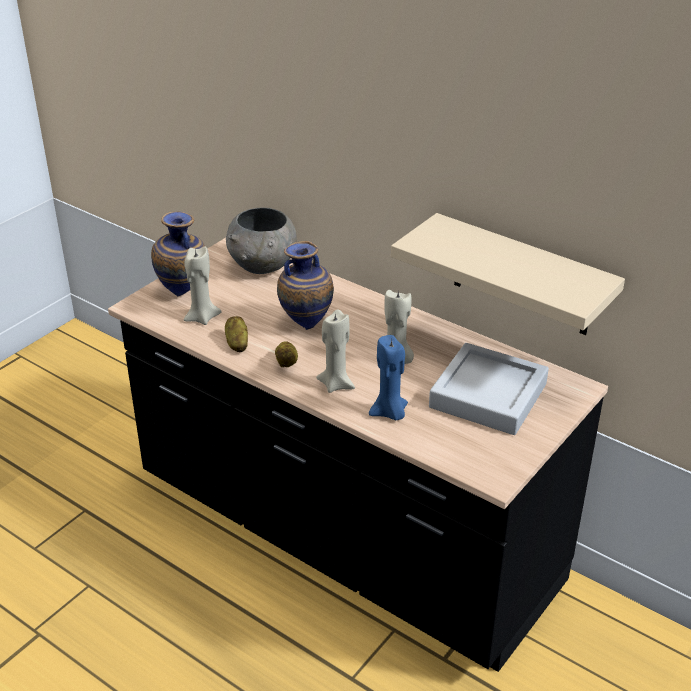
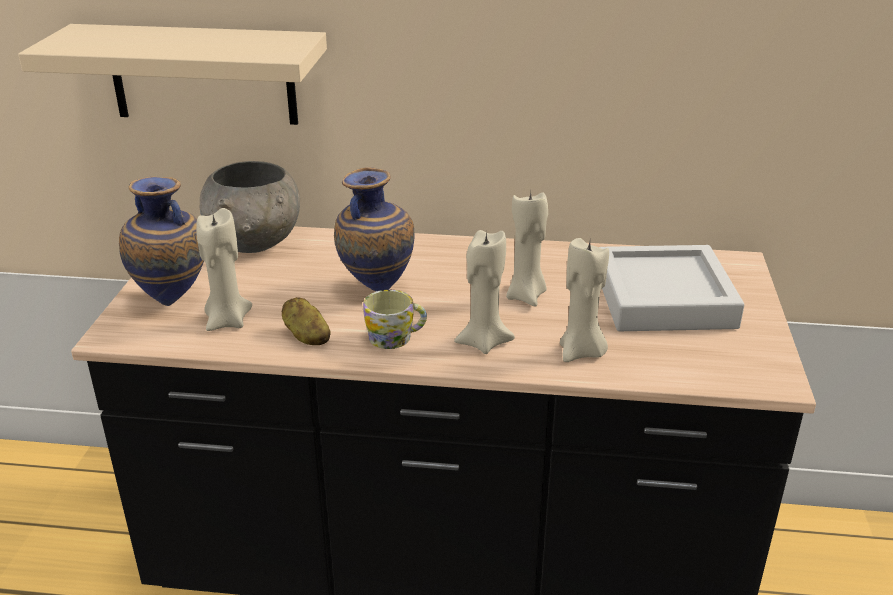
camera: 30 degrees left, 5 degrees down
potato [275,341,298,367] -> mug [363,290,427,349]
blue candle [369,335,408,420] -> beige candle [560,238,609,362]
beige shelf [391,213,625,335] -> beige shelf moved to [18,24,327,125]

